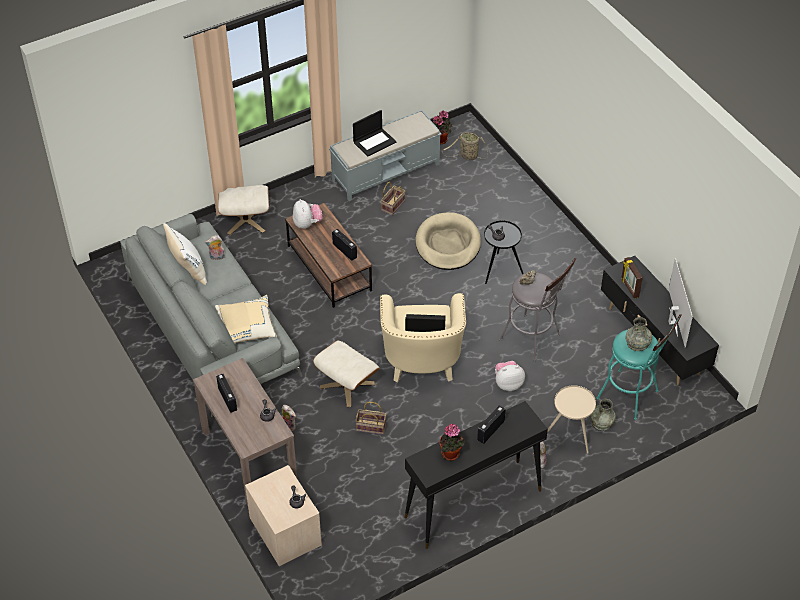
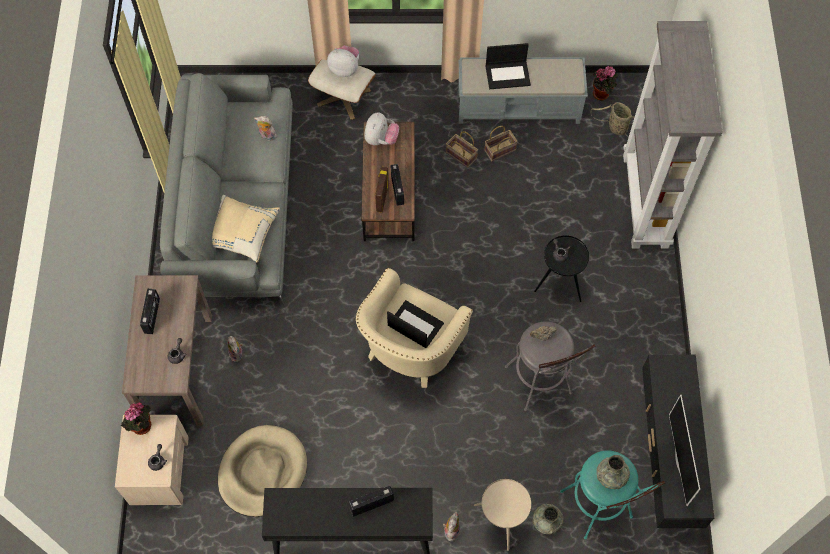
camera: 30 degrees right, 15 degrees up
white pillow [163,223,207,285] -> none
beige ottoman [313,341,380,407] -> none
basket [355,402,386,435] -> basket moved to [446,131,478,168]
beige dog bed [416,212,481,270] -> beige dog bed moved to [218,425,307,517]
potted plant [440,424,465,461] -> potted plant moved to [121,402,151,435]
plush toy [495,361,525,391] -> plush toy moved to [327,45,359,77]
picture frame [621,257,643,299] -> picture frame moved to [375,167,389,213]
television [668,258,693,348] -> television turned 150 degrees clockwise [669,395,700,506]
none -> grey bookcase [623,21,723,249]

